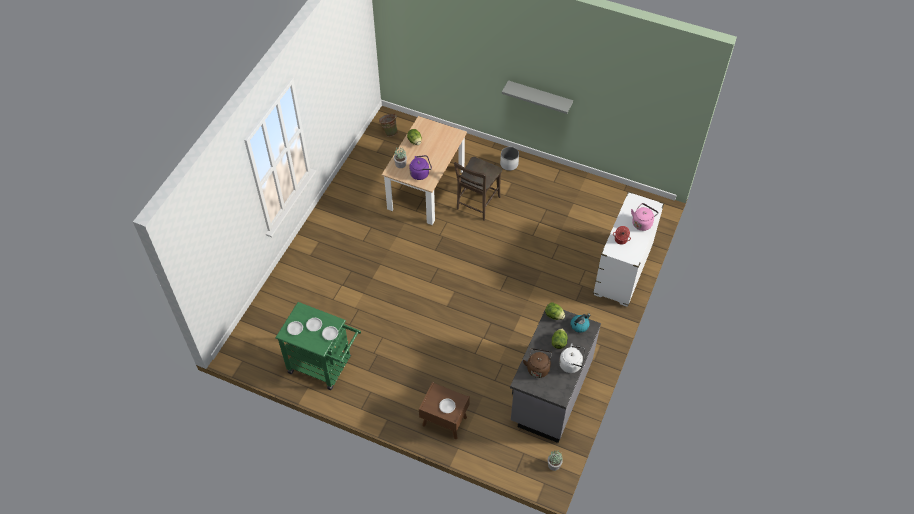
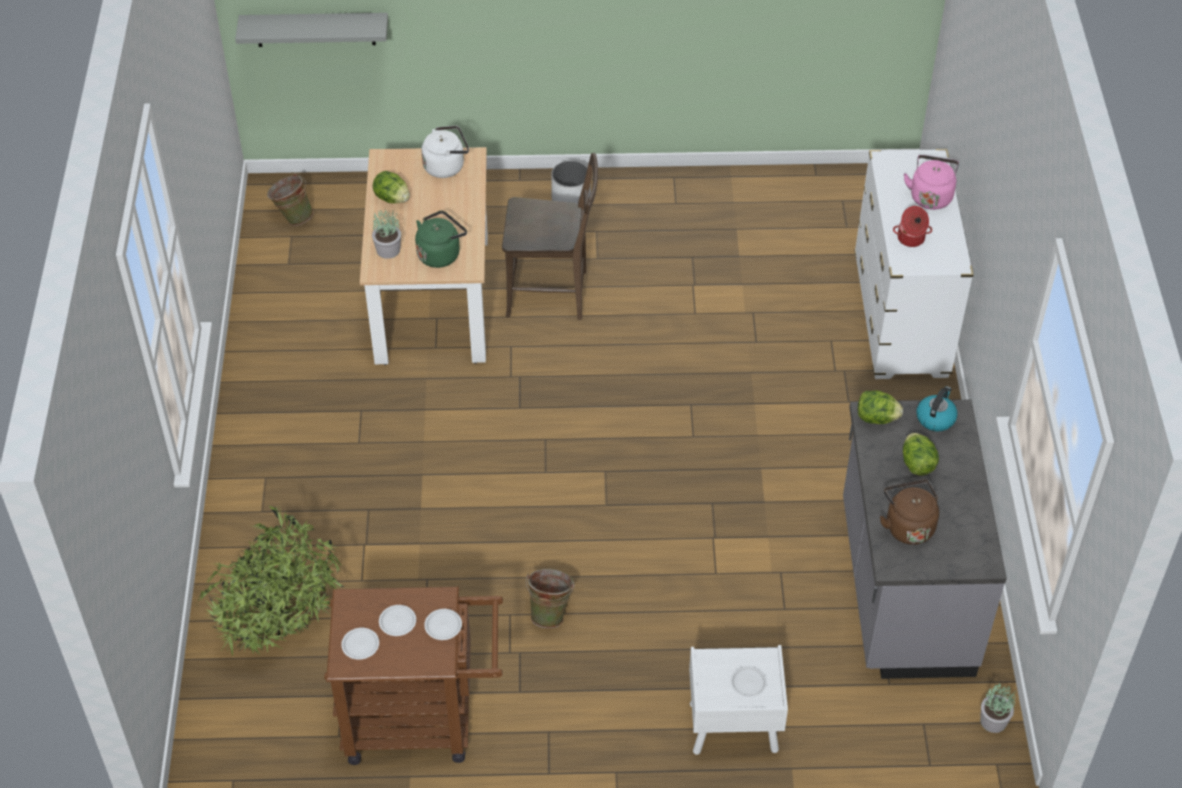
camera: 25 degrees left, 5 degrees down
green cart [275,302,361,390] -> brown cart [324,587,503,765]
purple kettle [409,155,432,180] -> green kettle [415,211,467,268]
brown nightstand [419,382,470,439] -> white nightstand [689,645,788,755]
brown chair [454,157,502,221] -> brown chair turned 90 degrees counterclockwise [502,153,598,320]
grey shelf [502,80,573,114] -> grey shelf moved to [235,13,388,47]
white kettle [559,343,585,373] -> white kettle moved to [421,126,469,178]
none -> potted plant [197,506,344,656]
none -> green bucket [526,569,575,628]

